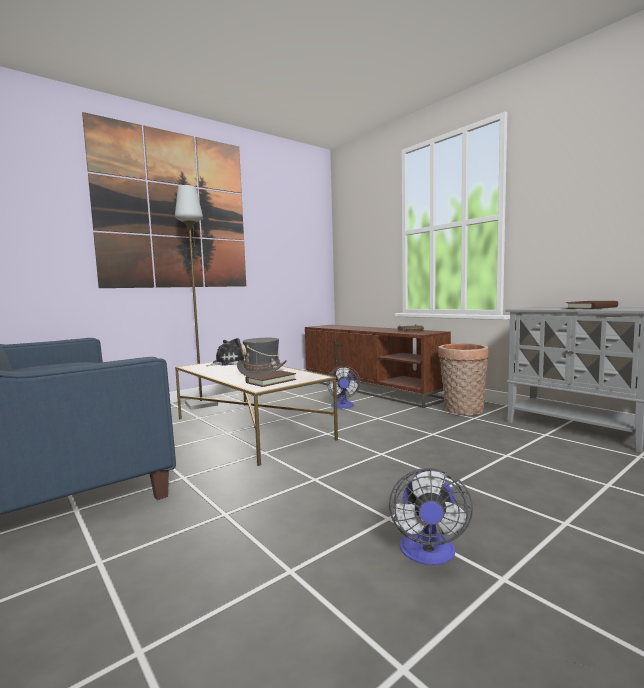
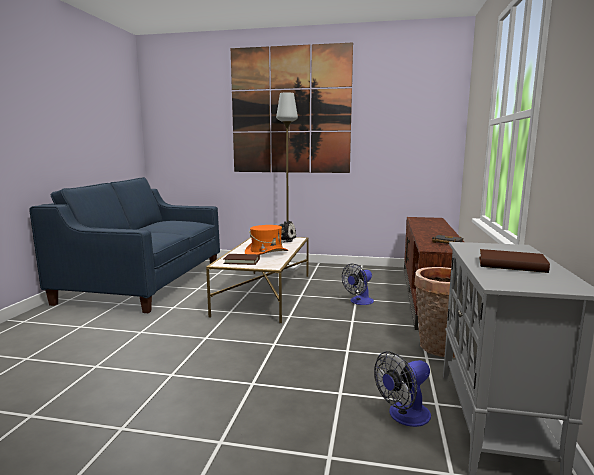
camera: 50 degrees right, 5 degrees up
grey hat [237,338,287,376] -> orange hat [245,225,288,255]
fan [389,468,473,565] -> fan moved to [374,351,431,427]

